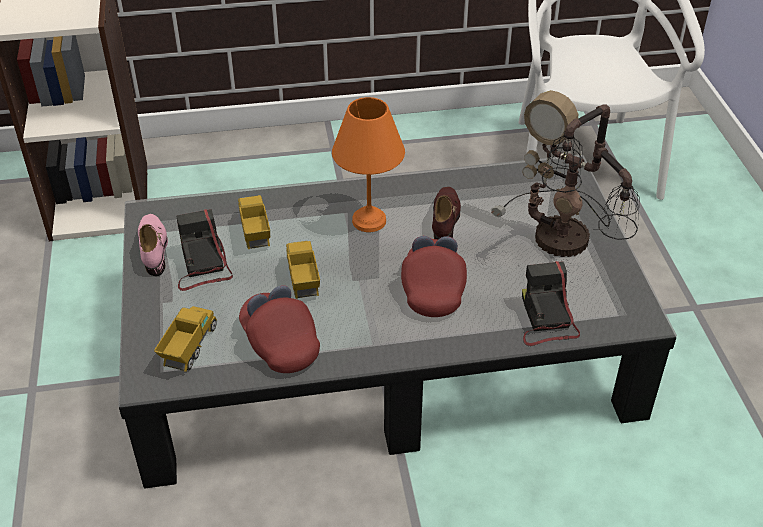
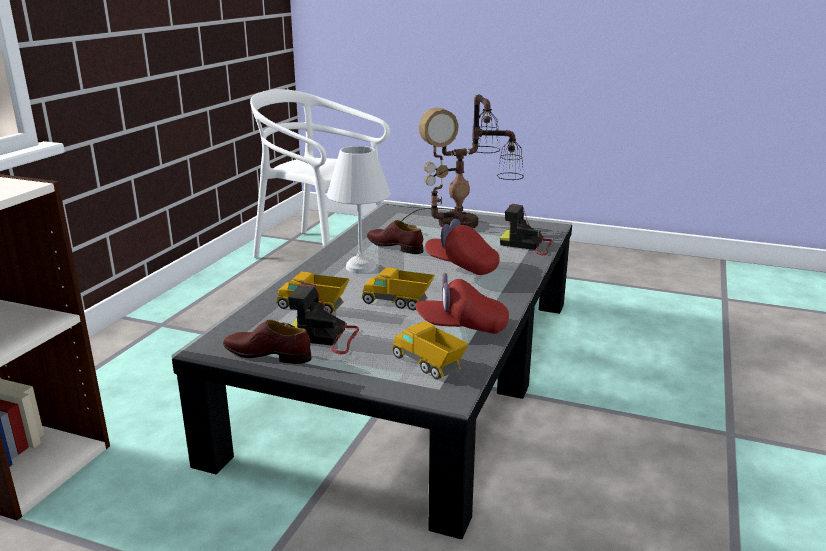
camera: 60 degrees left, 20 degrees down
pink shoe [138,214,168,276] -> brown shoe [223,320,311,364]
orange table lamp [332,97,405,232] -> white table lamp [327,146,391,273]

